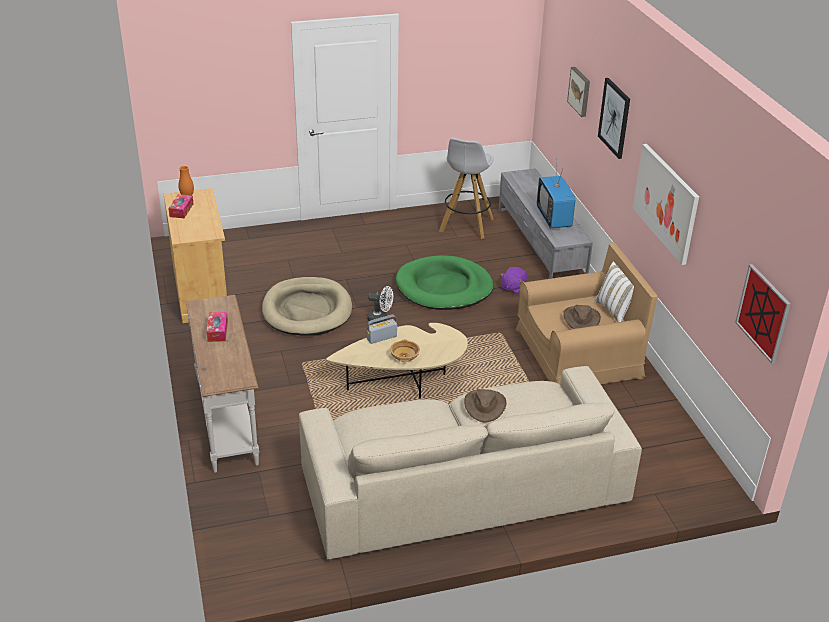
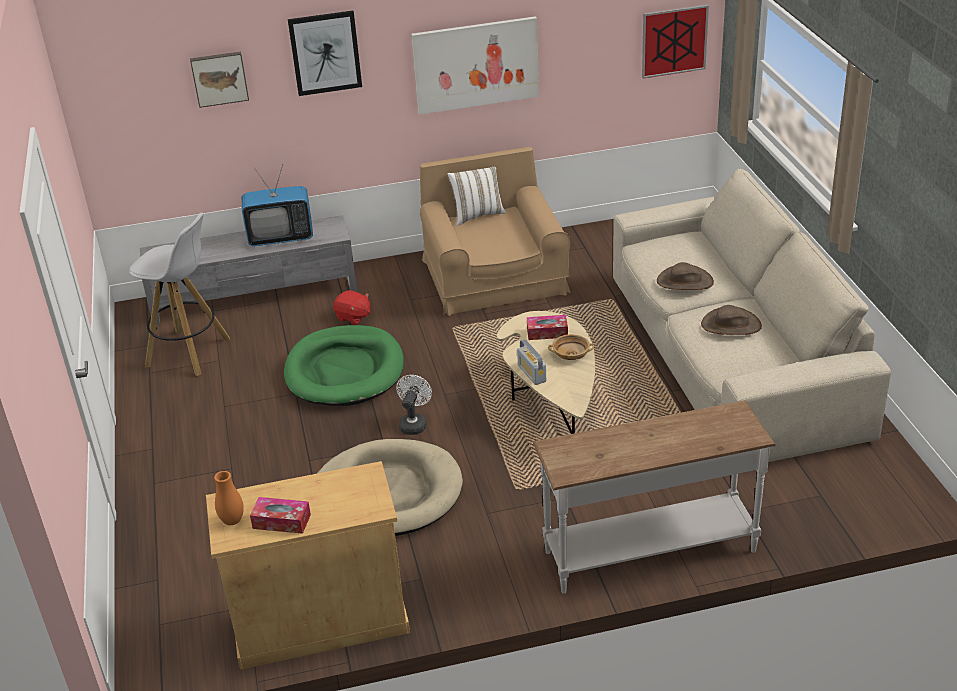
camera: 85 degrees left, 0 degrees up
tissue box [206,312,228,342] -> tissue box moved to [527,315,568,340]
purple plush toy [500,267,527,294] -> red plush toy [333,290,371,325]
brown hat [563,305,601,329] -> brown hat moved to [701,305,762,335]

